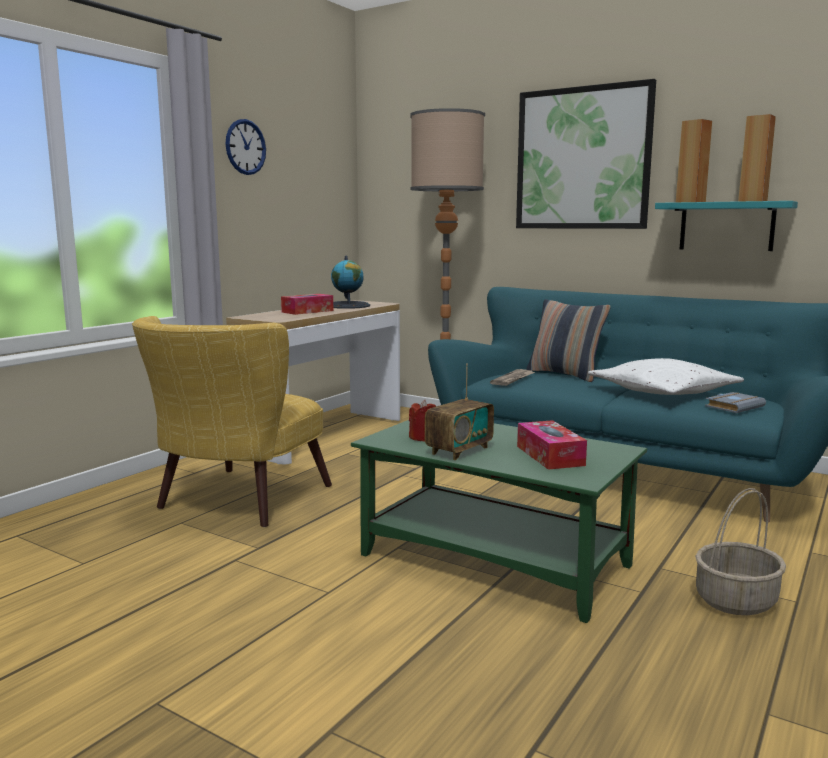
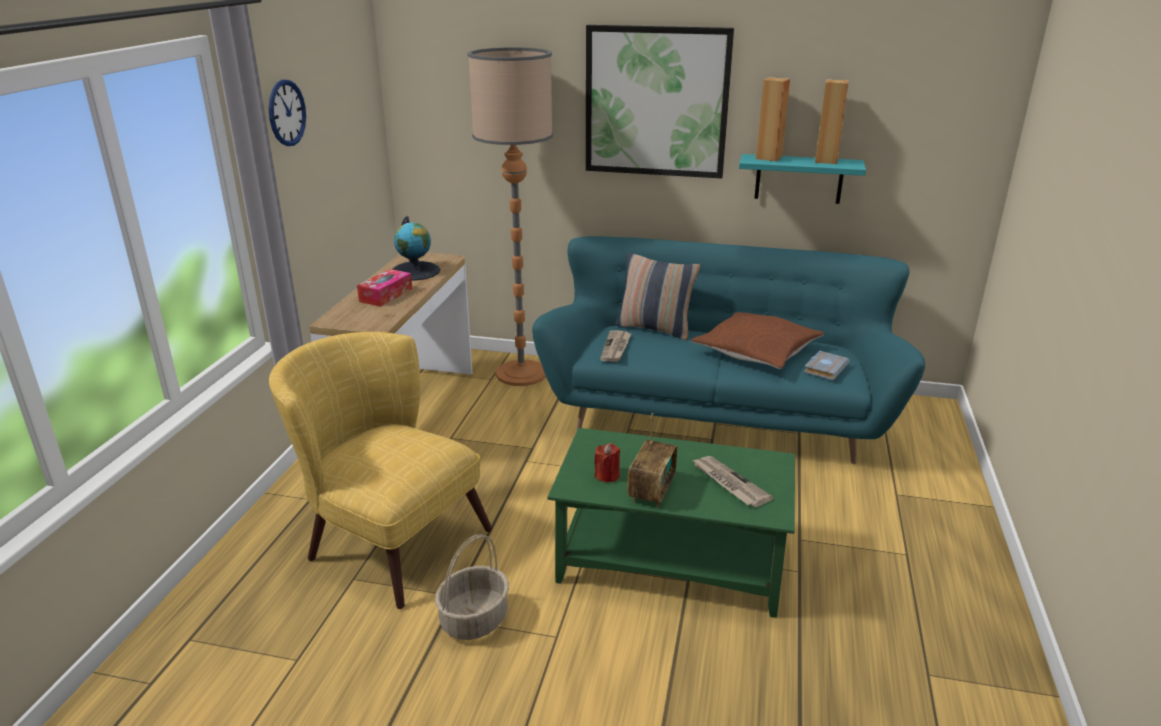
camera: 20 degrees left, 15 degrees up
yellow armchair [132,316,332,527] -> yellow armchair turned 120 degrees clockwise [269,332,492,609]
tissue box [517,420,587,470] -> newspaper [693,456,773,507]
white pillow [588,358,744,395] -> brown pillow [691,312,824,369]
basket [695,488,786,615] -> basket moved to [435,534,509,640]

